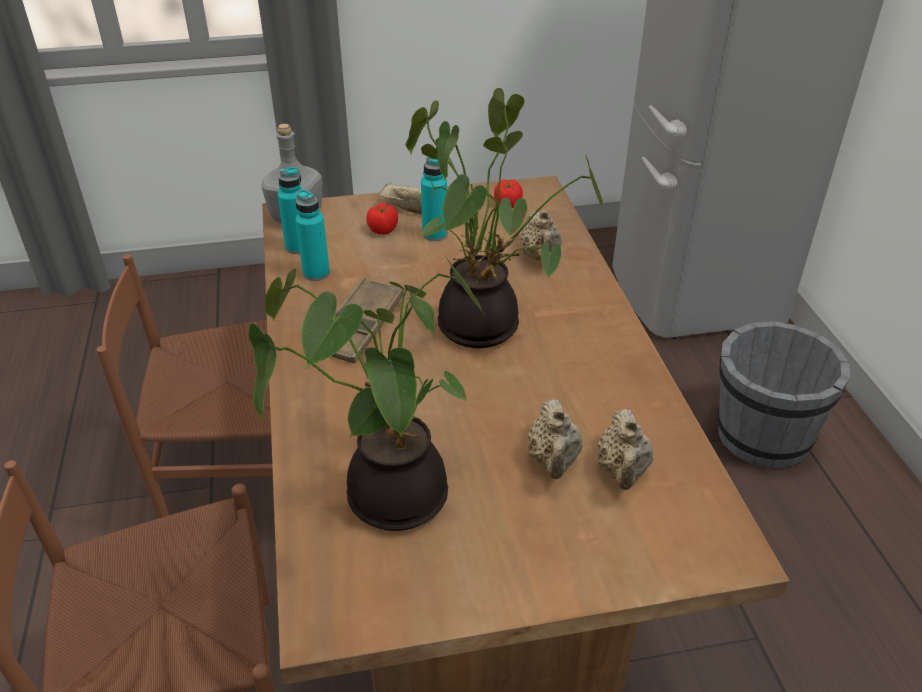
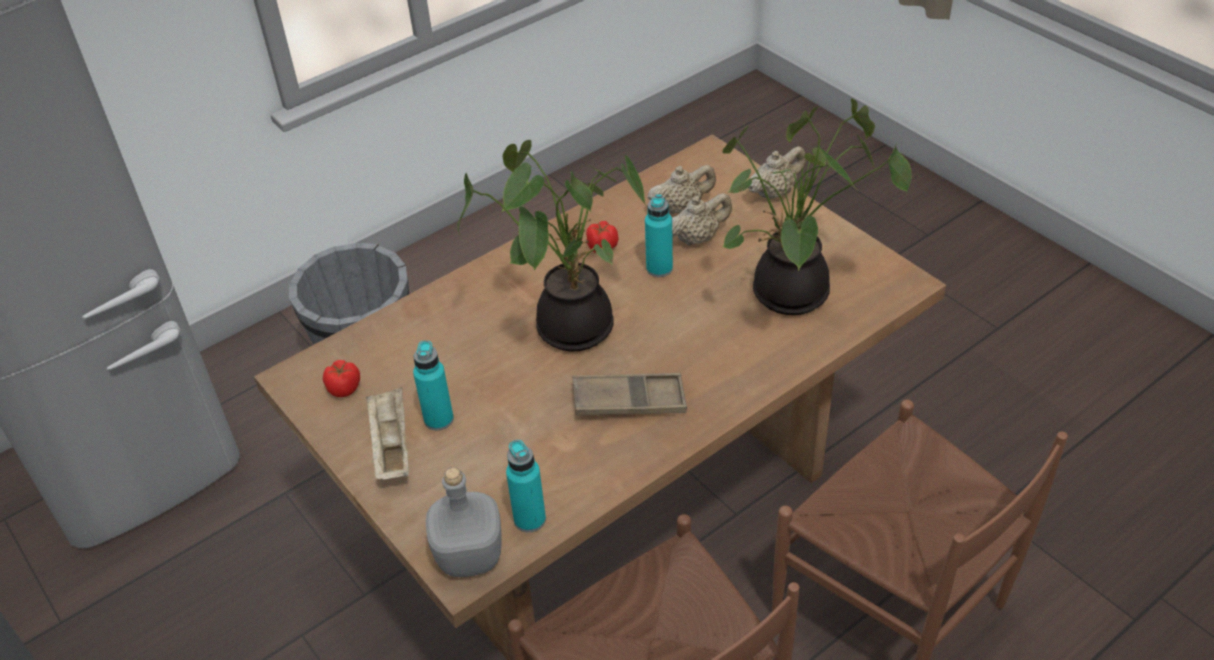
camera: 115 degrees left, 5 degrees up
turquoise bottle [295,189,330,281] -> turquoise bottle moved to [645,194,673,277]
tomato [366,203,398,234] -> tomato moved to [586,221,619,253]
beige teapot [520,210,562,260] -> beige teapot moved to [748,146,806,200]

